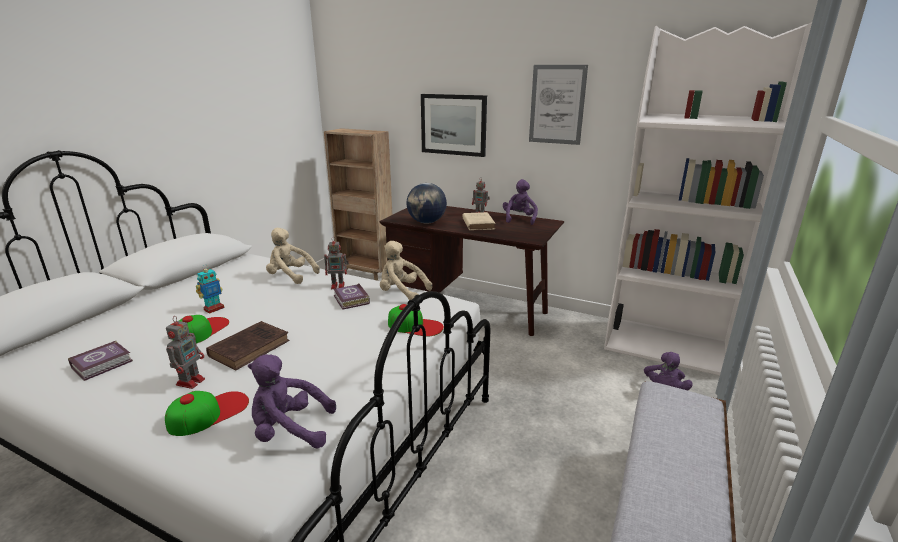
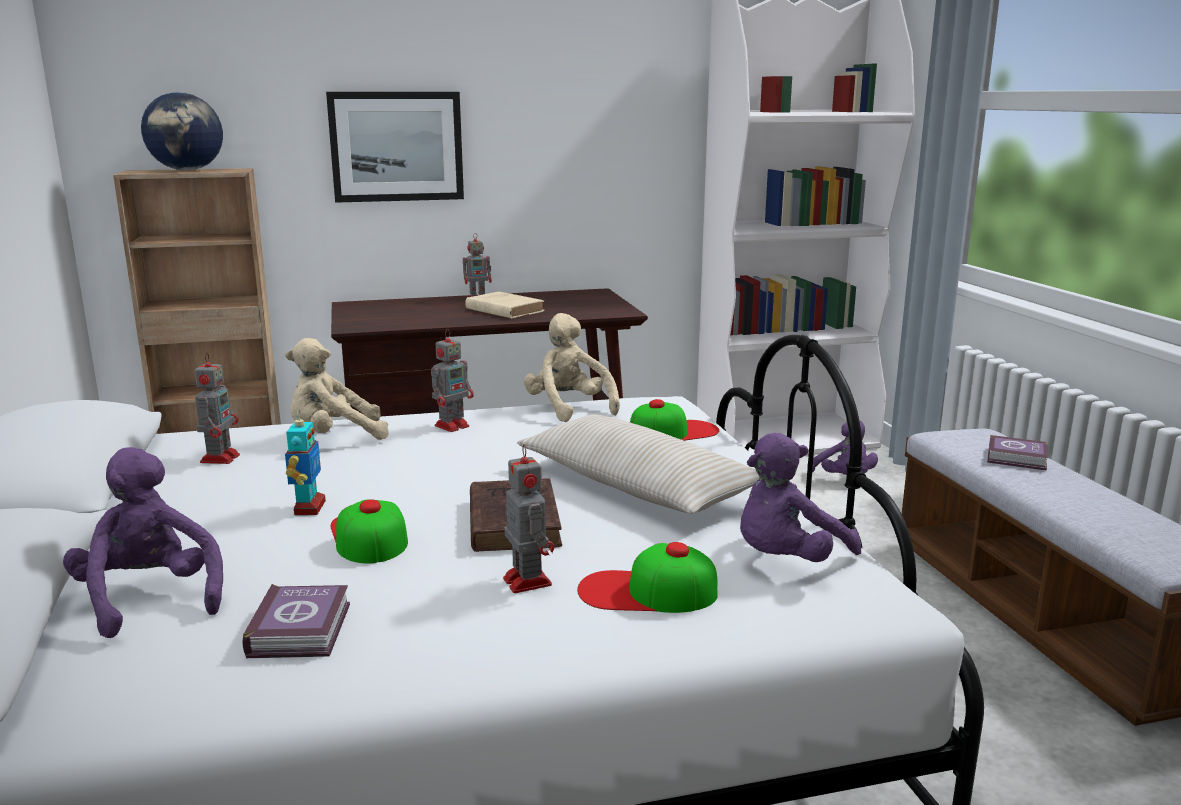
camera: 40 degrees left, 5 degrees down
cap [165,391,249,436] -> cap turned 90 degrees counterclockwise [577,542,718,613]
book [333,283,370,310] -> book moved to [987,435,1049,471]
beige plush toy [380,241,432,300] -> beige plush toy turned 75 degrees clockwise [524,313,620,422]
globe [407,183,447,223] -> globe moved to [141,92,223,171]
purple plush toy [503,179,538,225] -> purple plush toy moved to [63,447,223,638]
picture [529,65,588,145] -> none
none -> toy robot [195,353,240,464]
none -> beige pillow [517,414,760,514]

